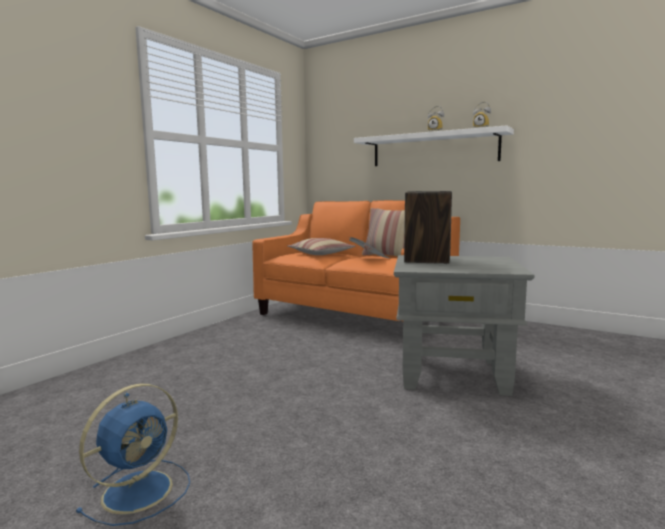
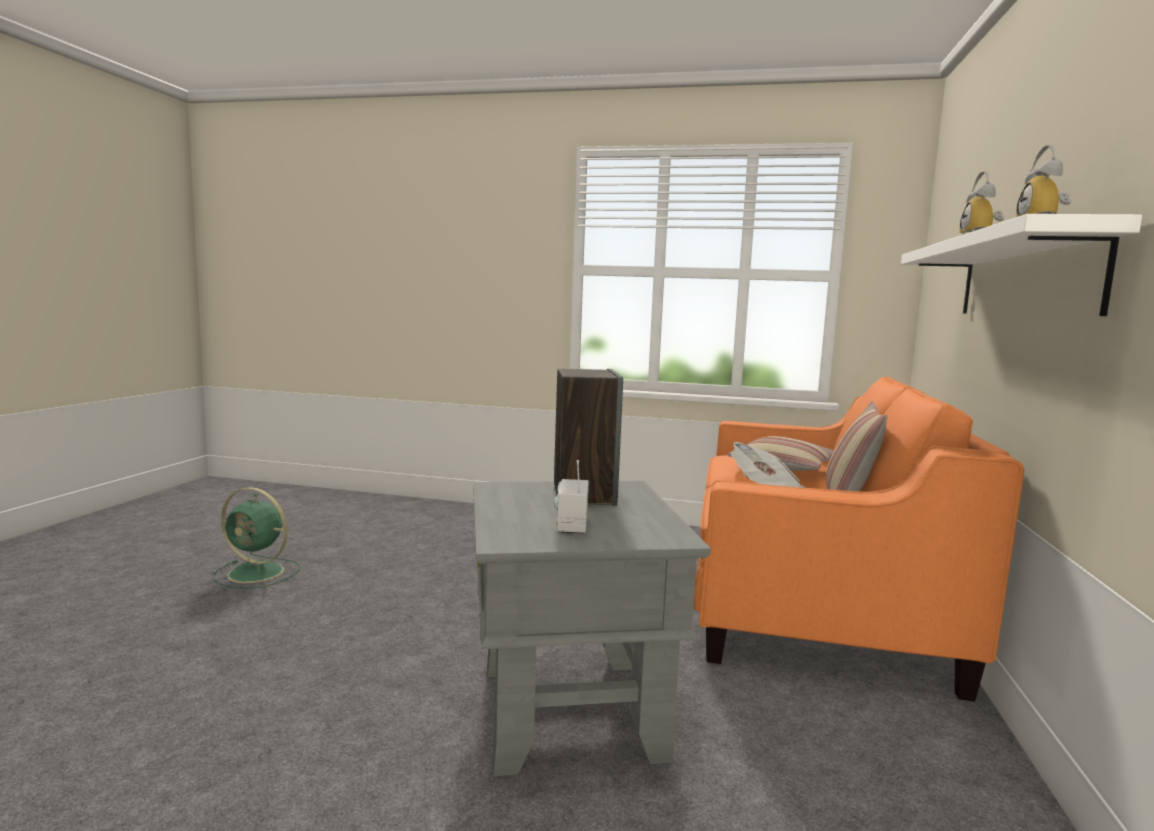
camera: 70 degrees right, 0 degrees up
blue fan [76,383,190,526] -> green fan [213,487,301,589]
none -> radio [554,460,589,534]

